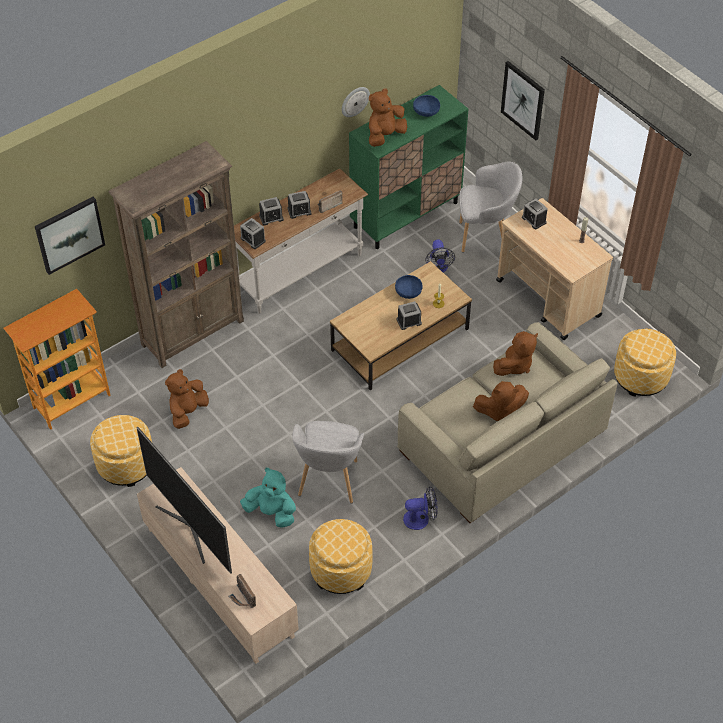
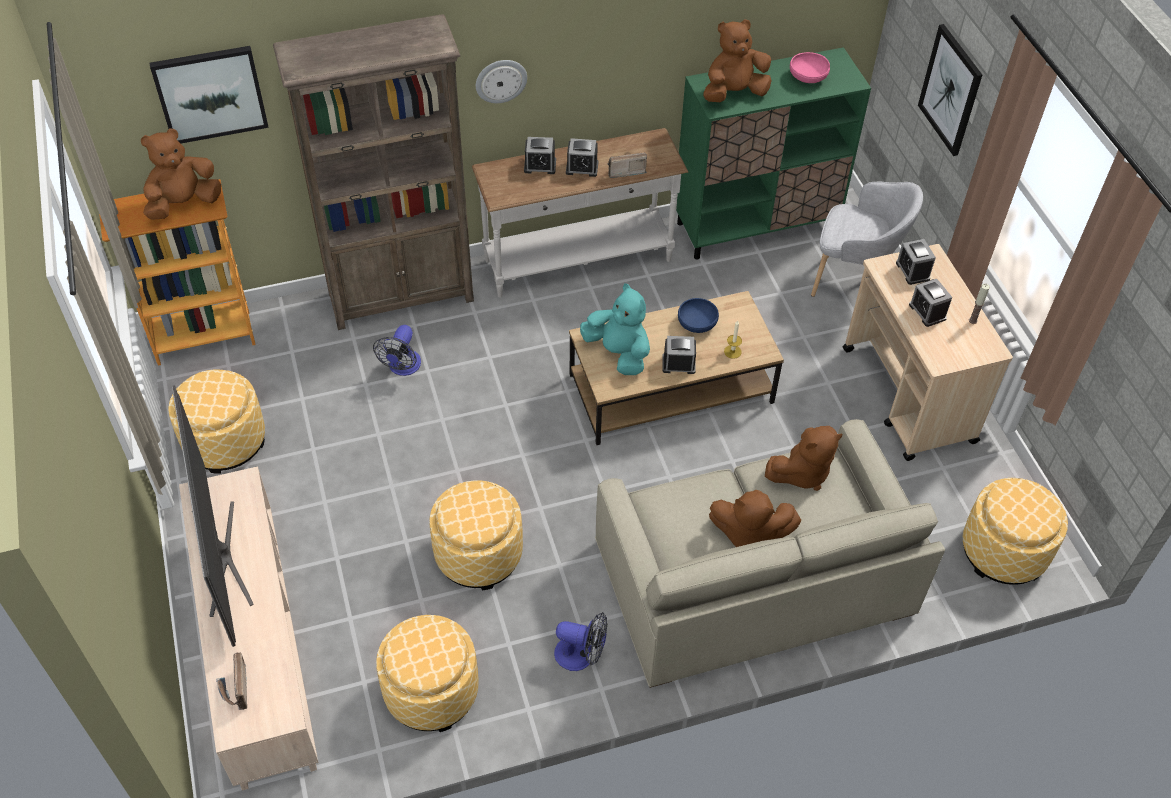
camera: 20 degrees right, 0 degrees up
brown plush toy [165,369,209,429] -> brown plush toy moved to [141,128,221,220]
alarm clock [240,218,266,249] -> alarm clock moved to [909,279,952,327]
turquoise plush toy [240,468,296,528] -> turquoise plush toy moved to [580,283,650,375]
grey armchair [292,421,364,503] -> ottoman [429,480,523,590]
wall clock [342,87,370,117] -> wall clock moved to [476,60,527,103]
blue bowl [413,95,440,117] -> pink bowl [790,52,830,83]
fan [425,239,455,272] -> fan moved to [373,325,421,376]

